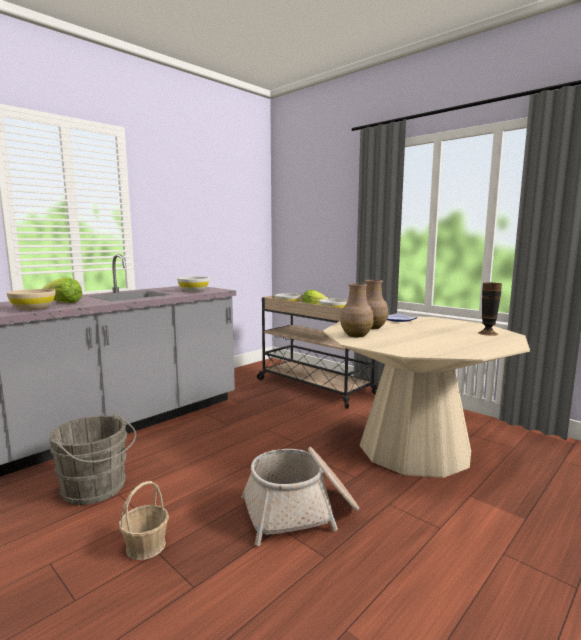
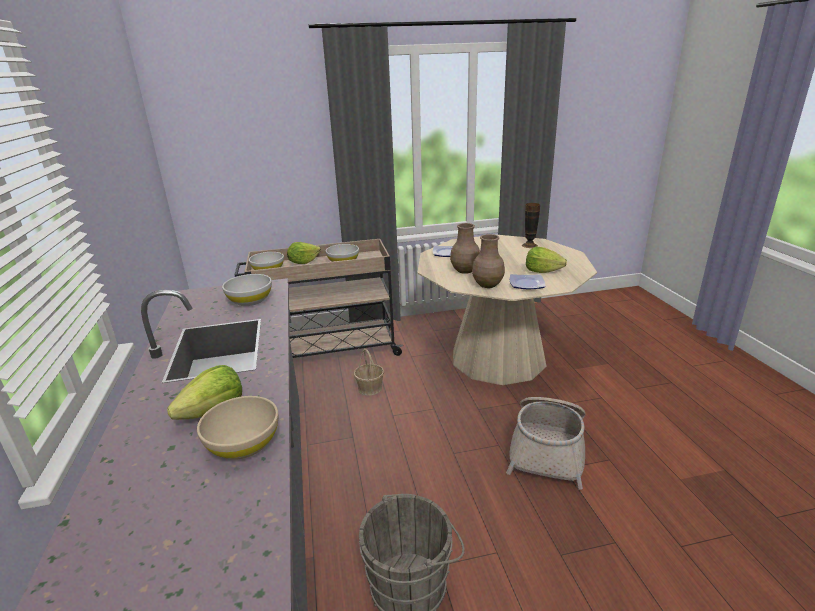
camera: 55 degrees left, 15 degrees up
basket [119,481,169,560] -> basket moved to [354,349,384,396]
none -> plate [510,274,545,290]
none -> lettuce [526,247,567,273]

